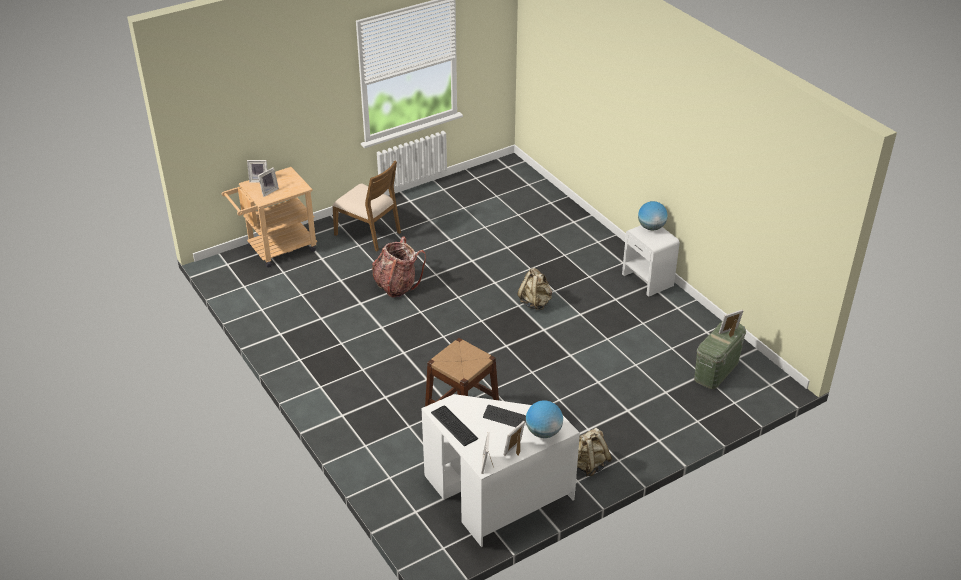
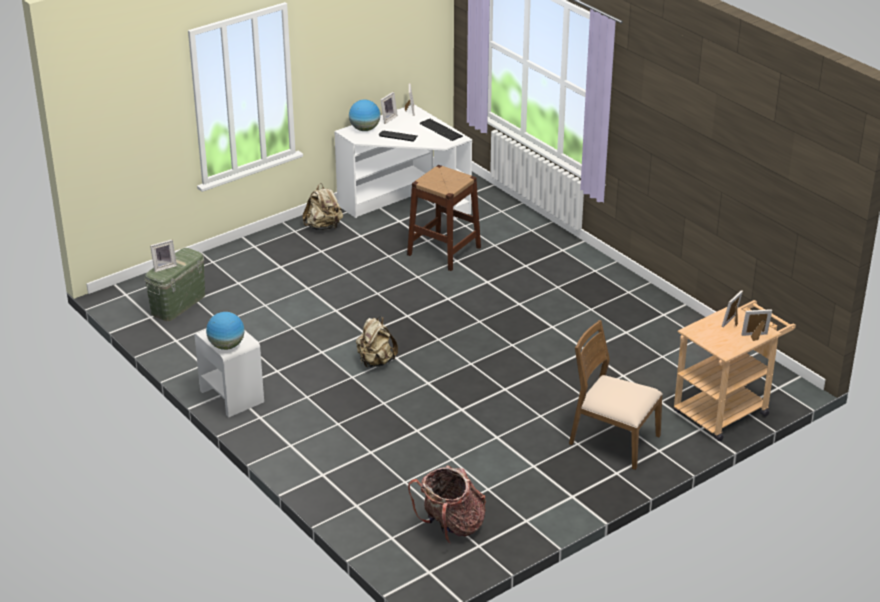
camera: 175 degrees right, 5 degrees down
backpack [372,236,426,298] -> backpack moved to [408,465,486,544]

